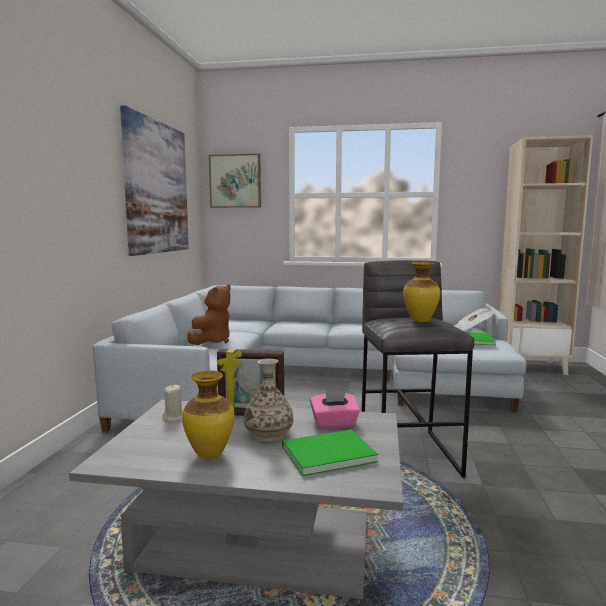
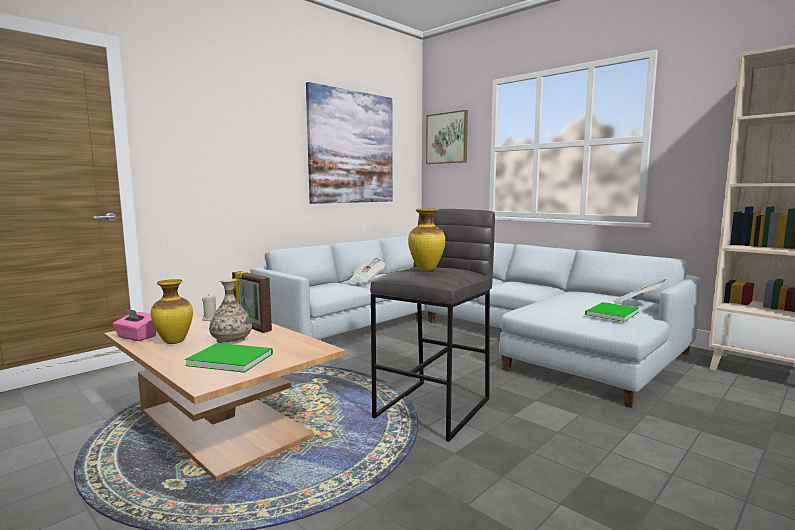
camera: 35 degrees right, 0 degrees up
grey coffee table [69,400,403,599] -> brown coffee table [104,314,346,481]
brown plush toy [187,284,231,345] -> newspaper [347,258,385,283]
pink tissue box [310,391,360,429] -> pink tissue box moved to [113,309,156,341]

